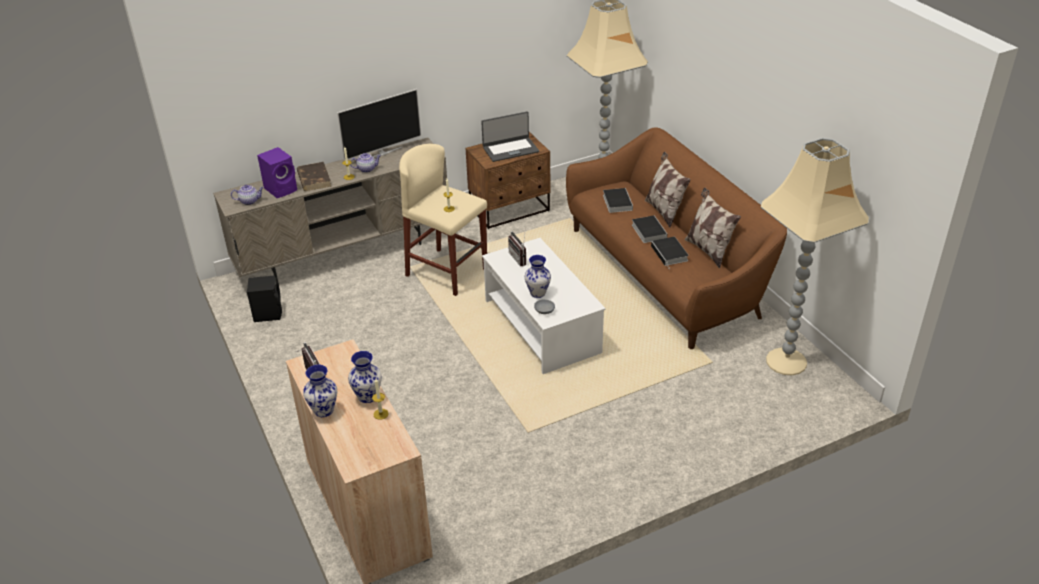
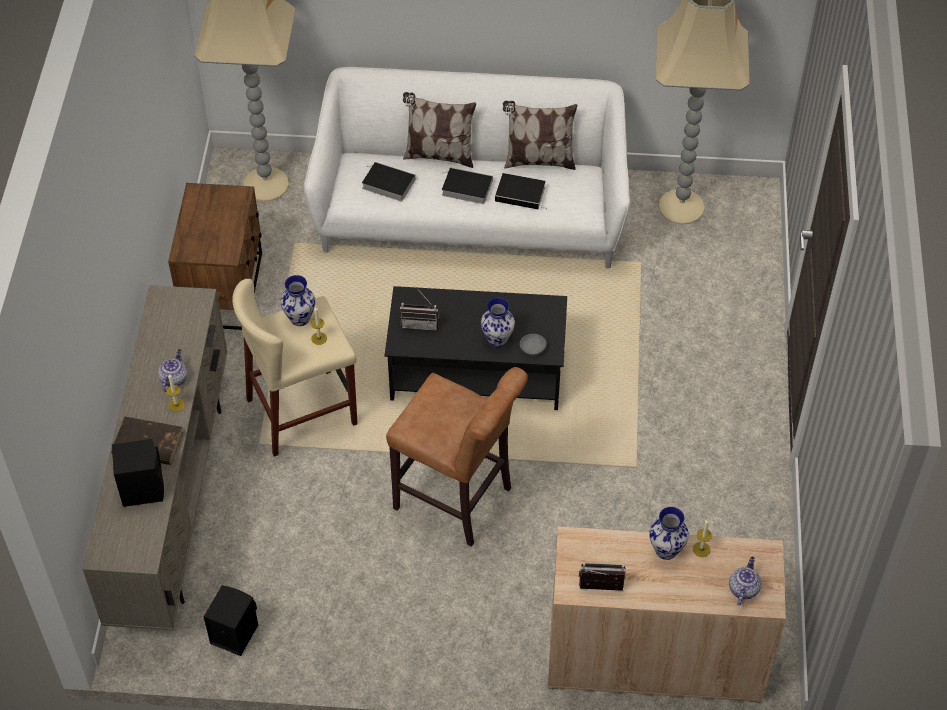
camera: 60 degrees left, 15 degrees up
teapot [231,185,264,205] -> teapot moved to [729,556,761,605]
purple speaker [257,147,297,198] -> black speaker [112,439,164,507]
vase [303,365,337,417] -> vase moved to [280,275,315,326]
television [337,89,422,161] -> none
laptop [481,111,539,162] -> none
white coffee table [482,238,606,374] -> black coffee table [385,286,567,410]
brown sofa [566,128,787,349] -> white sofa [304,67,630,268]
none -> brown stool [386,367,528,547]

